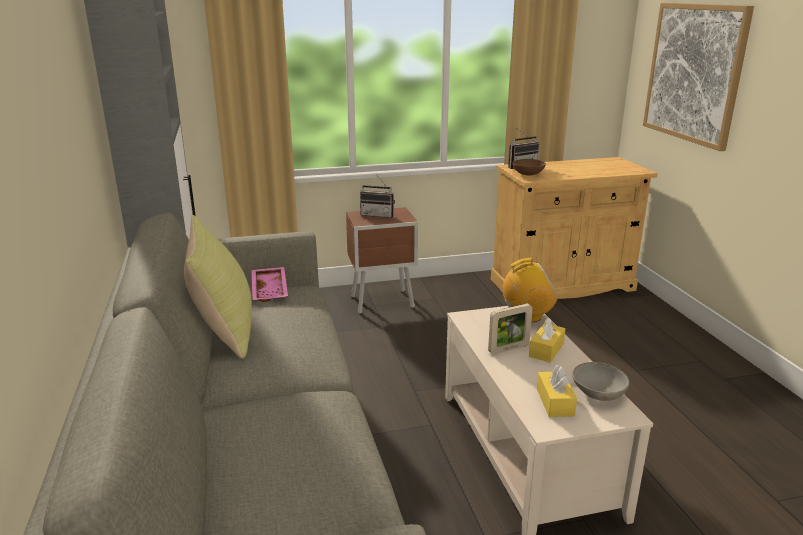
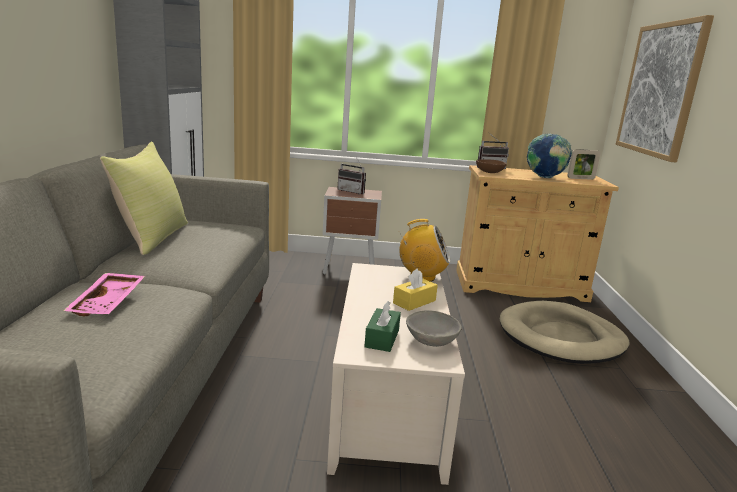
camera: 15 degrees right, 5 degrees down
pink tray [251,267,288,302] -> pink tray moved to [63,273,145,316]
picture frame [488,304,533,354] -> picture frame moved to [568,149,600,180]
yellow tissue box [537,365,577,417] -> green tissue box [364,301,401,352]
none -> beige dog bed [500,301,630,364]
none -> globe [527,134,572,178]

